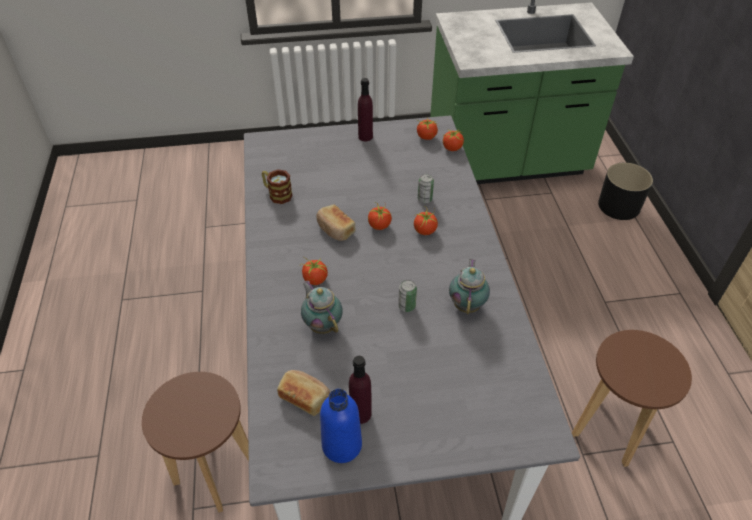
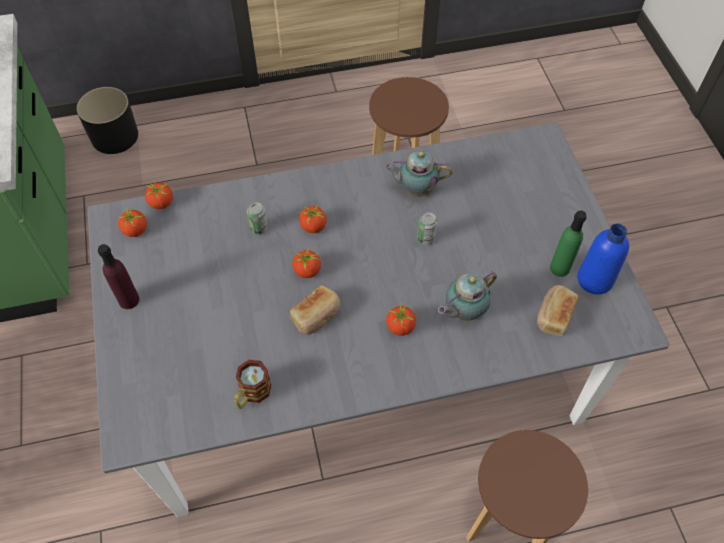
camera: 95 degrees left, 10 degrees up
purple bottle [349,356,372,424] -> green bottle [550,210,587,277]

